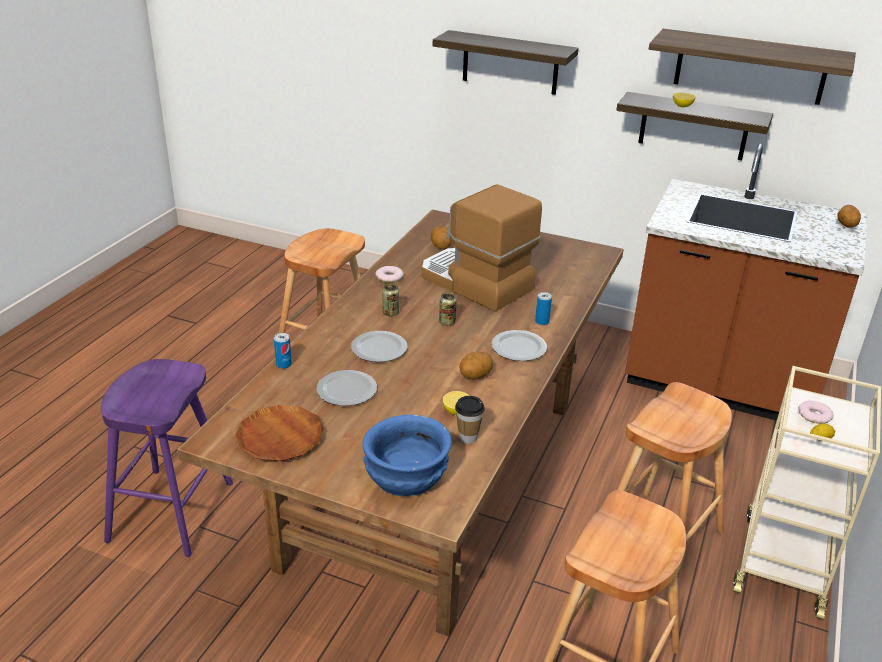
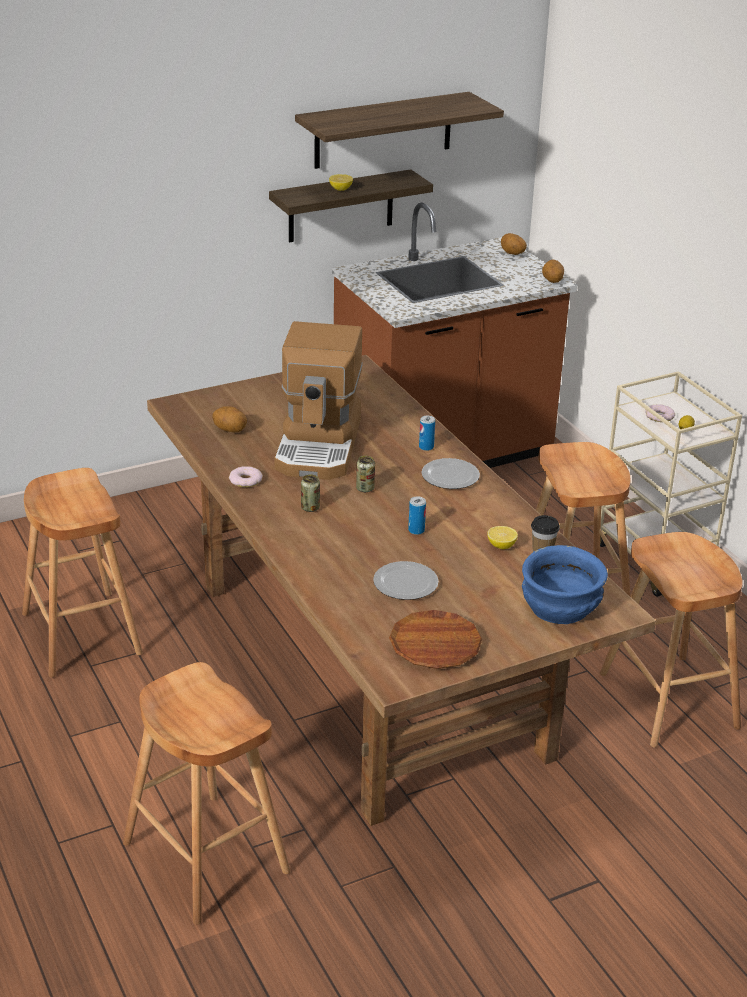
camera: 50 degrees left, 0 degrees up
purple stool [101,359,233,557] -> brown stool [123,662,290,925]
can [274,333,292,369] -> can moved to [408,496,426,535]
plate [351,331,407,362] -> none
coffee machine [421,184,542,312] -> coffee machine turned 75 degrees counterclockwise [274,321,363,480]
shelf [433,30,579,95] -> none
potato [460,352,493,380] -> potato moved to [542,260,564,283]

